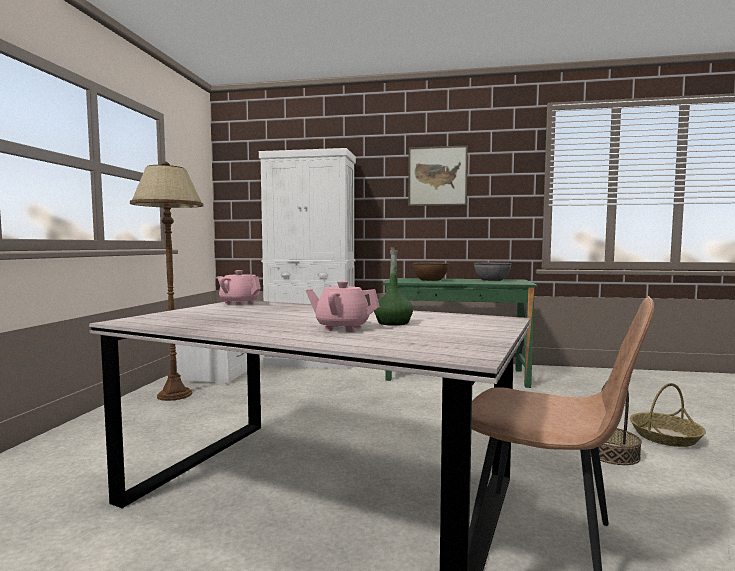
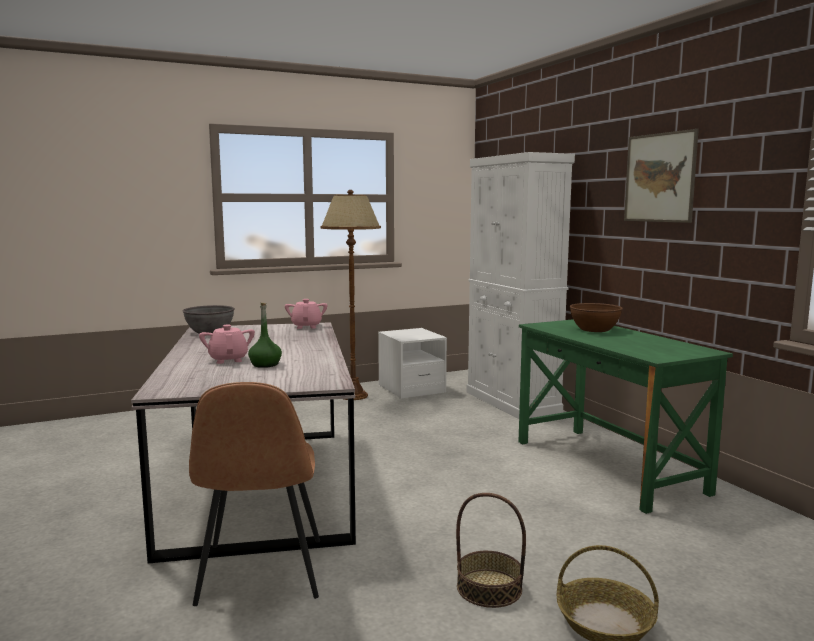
camera: 55 degrees right, 5 degrees up
grey bowl [473,262,512,281] -> grey bowl moved to [182,305,235,334]

